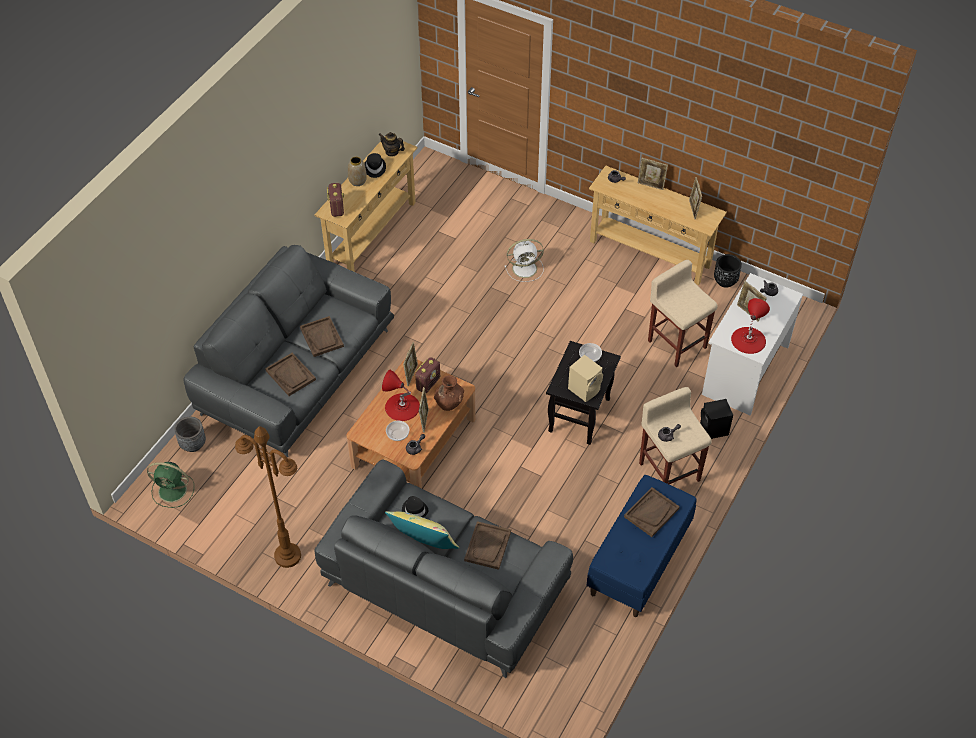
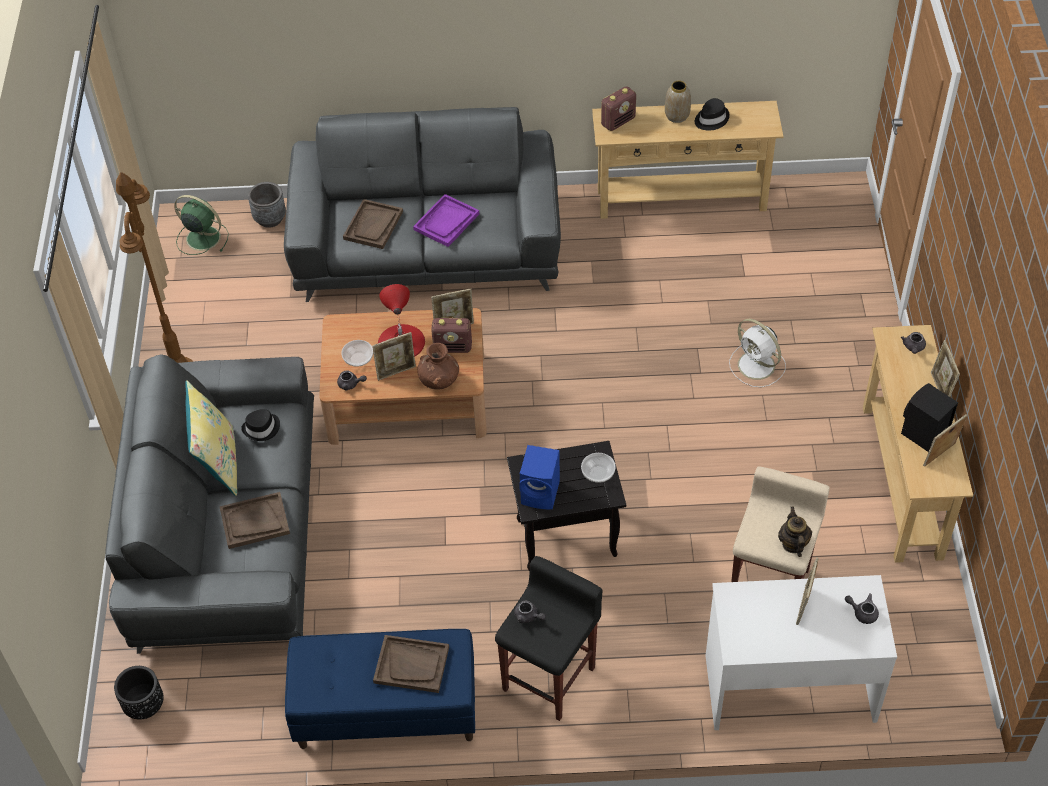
camera: 60 degrees right, 0 degrees up
green fan [147,462,194,508] -> green fan turned 135 degrees clockwise [174,195,229,255]
brown tray [300,316,344,357] -> purple tray [413,194,479,247]
teapot [379,132,405,157] -> teapot moved to [778,507,812,557]
beige speaker [568,355,603,402] -> blue speaker [519,445,560,509]
beige stool [639,387,712,484] -> black stool [495,556,603,721]
black speaker [700,399,733,439] -> black speaker moved to [901,383,958,452]
black planter [714,254,742,288] -> black planter moved to [114,666,164,719]
red table lamp [731,298,770,354] -> none

